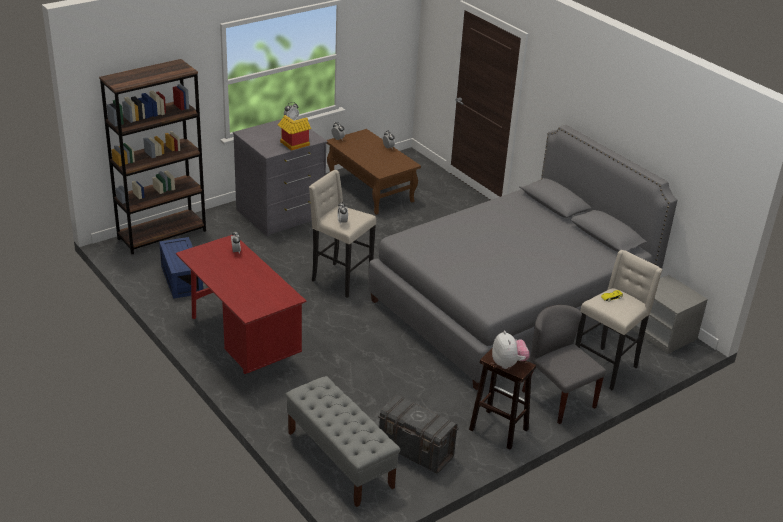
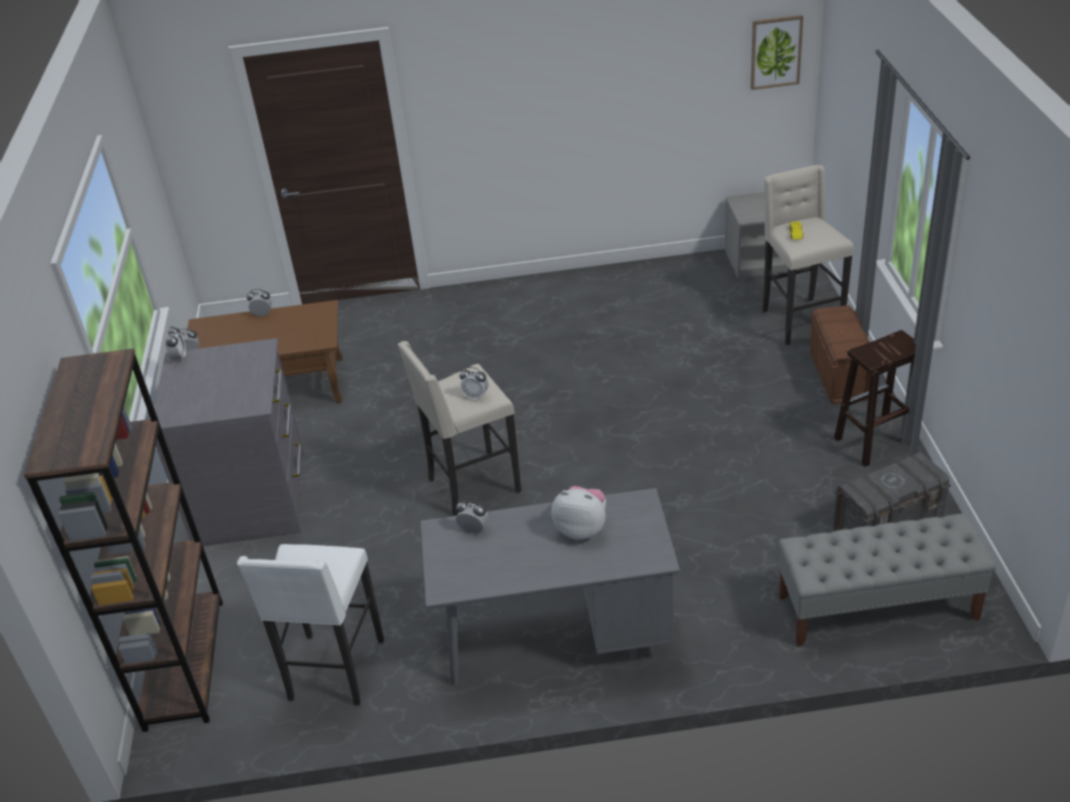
camera: 55 degrees left, 5 degrees up
blue storage box [159,237,203,299] -> white stool [237,544,384,706]
red desk [176,235,306,374] -> grey desk [421,488,680,686]
toy house [278,115,311,151] -> none
grey bed [368,125,677,390] -> none
plush toy [492,331,530,369] -> plush toy moved to [551,486,606,540]
grey chair [522,305,606,424] -> brown storage box [810,305,871,404]
none -> picture [751,15,803,90]

